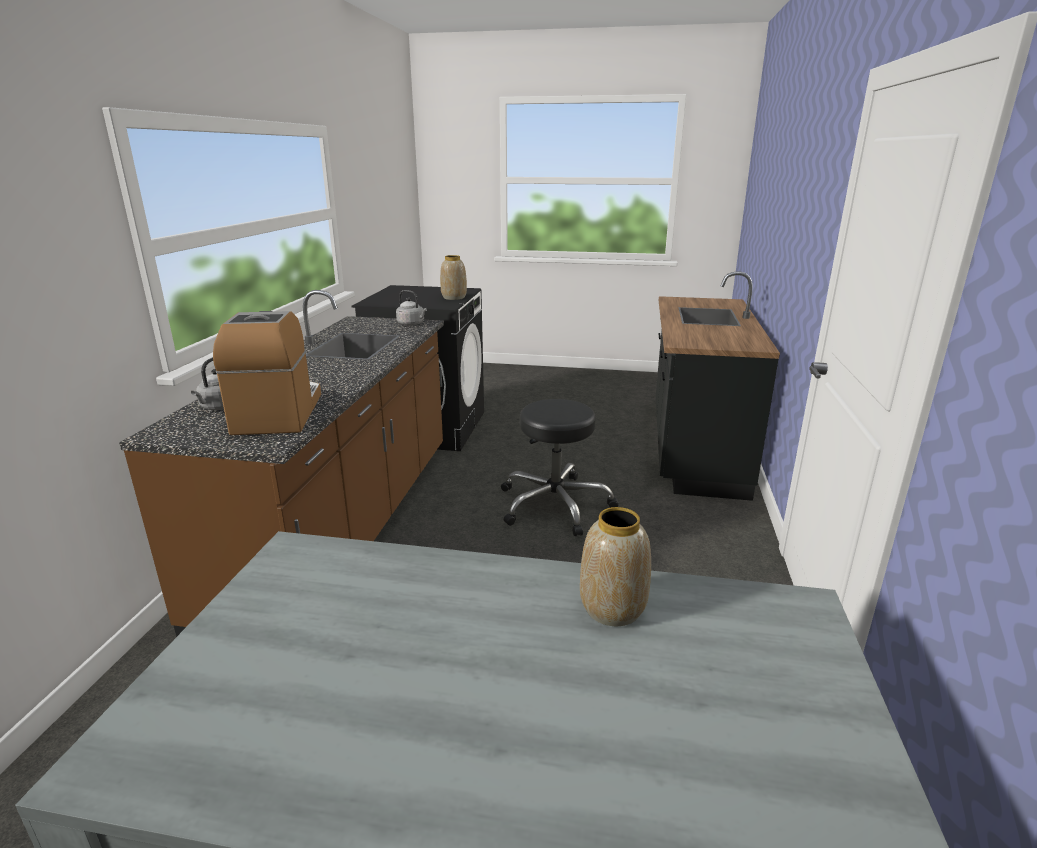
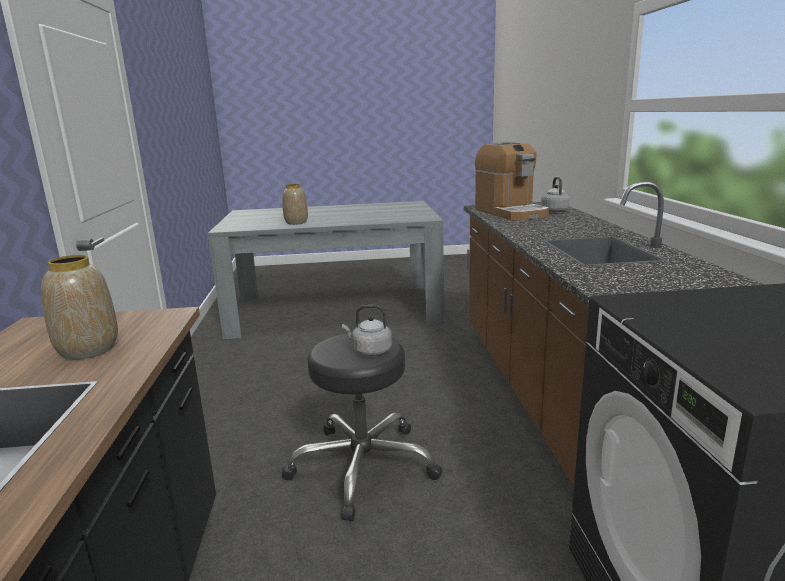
camera: 165 degrees right, 5 degrees down
grey kettle [396,290,427,326] -> grey kettle moved to [342,305,392,356]
vase [440,255,467,300] -> vase moved to [41,255,118,360]

